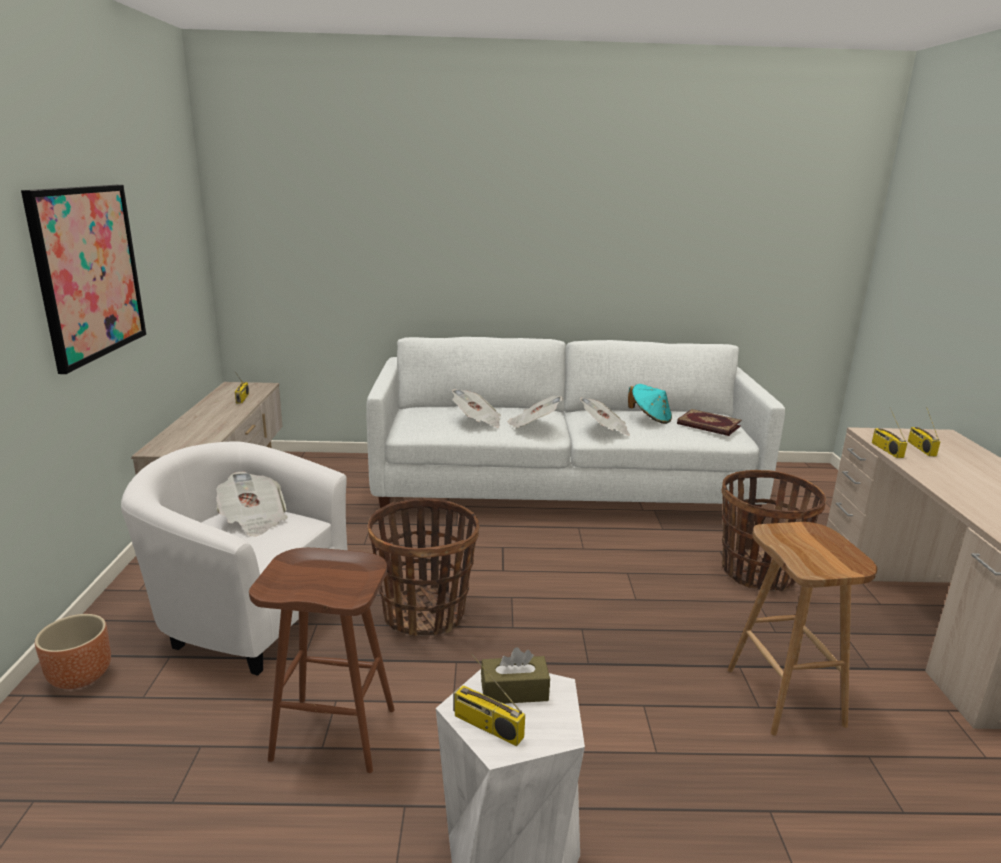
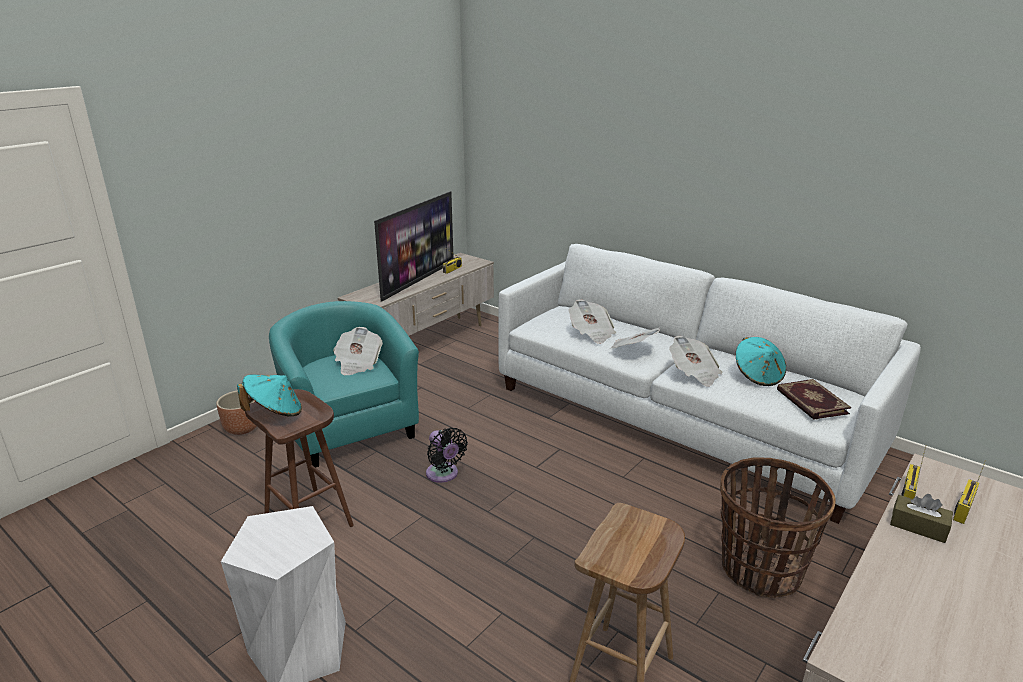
camera: 40 degrees right, 5 degrees up
picture [21,185,146,374] -> none
white armchair [121,442,348,676] -> turquoise armchair [269,301,419,468]
basket [367,498,479,636] -> black fan [426,427,468,483]
radio [453,654,525,746] -> none
brown tissue box [481,647,550,704] -> brown tissue box moved to [890,494,953,543]
none -> turquoise hat [237,374,302,417]
none -> television [374,191,453,302]

